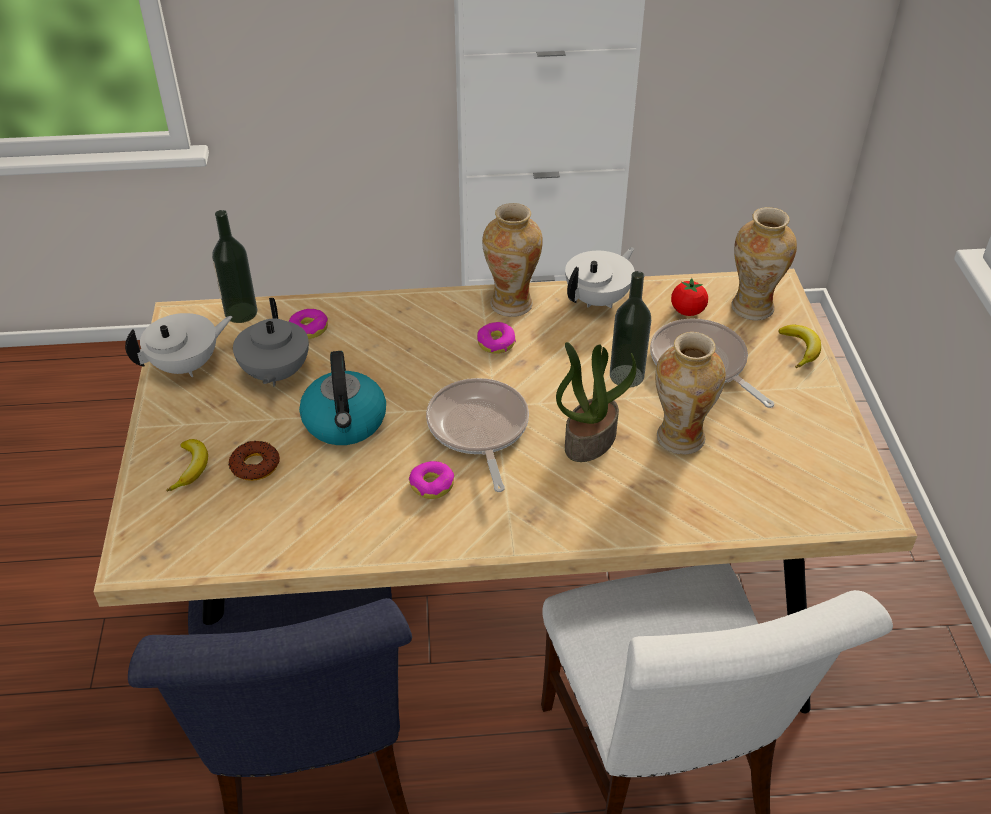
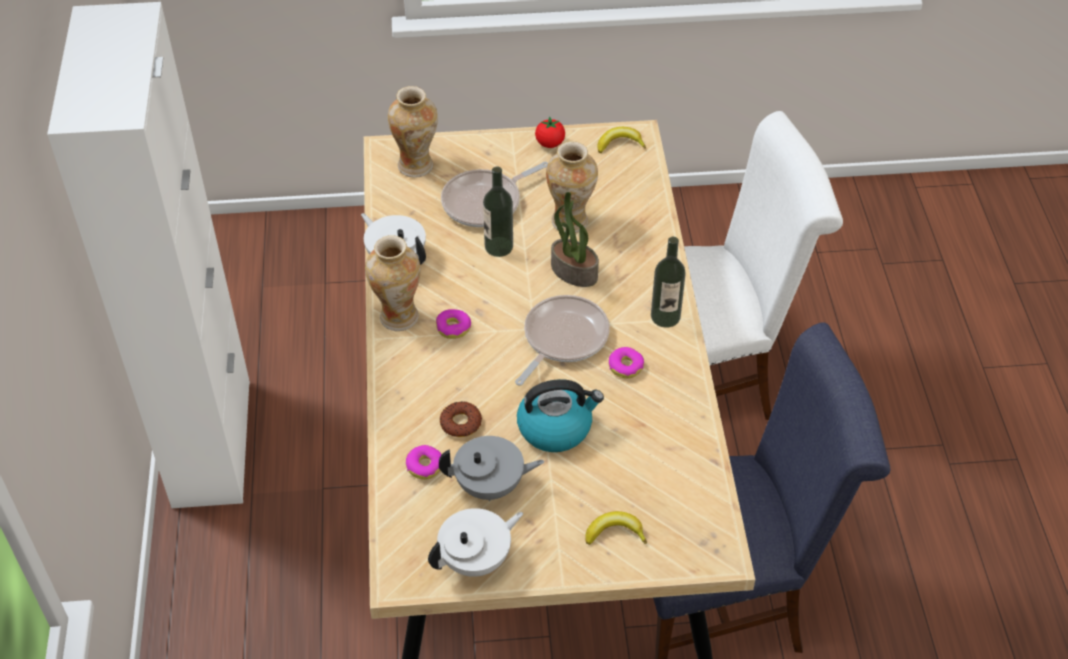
camera: 90 degrees left, 5 degrees up
white teapot [125,313,233,377] -> white teapot turned 90 degrees clockwise [428,508,523,577]
bottle [212,210,257,323] -> bottle moved to [651,237,686,328]
donut [228,441,280,481] -> donut moved to [440,402,482,437]
frying pan [426,378,529,492] -> frying pan turned 135 degrees clockwise [515,295,610,386]
tomato [671,278,708,316] -> tomato moved to [535,117,565,148]
banana [778,325,821,368] -> banana moved to [597,127,646,153]

